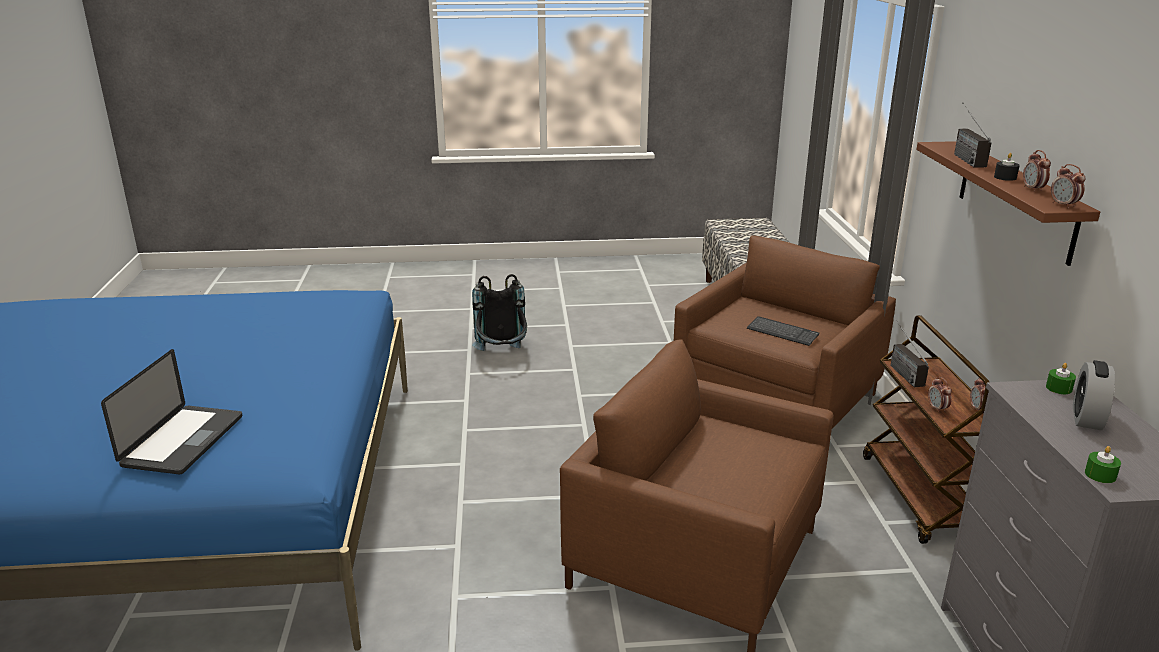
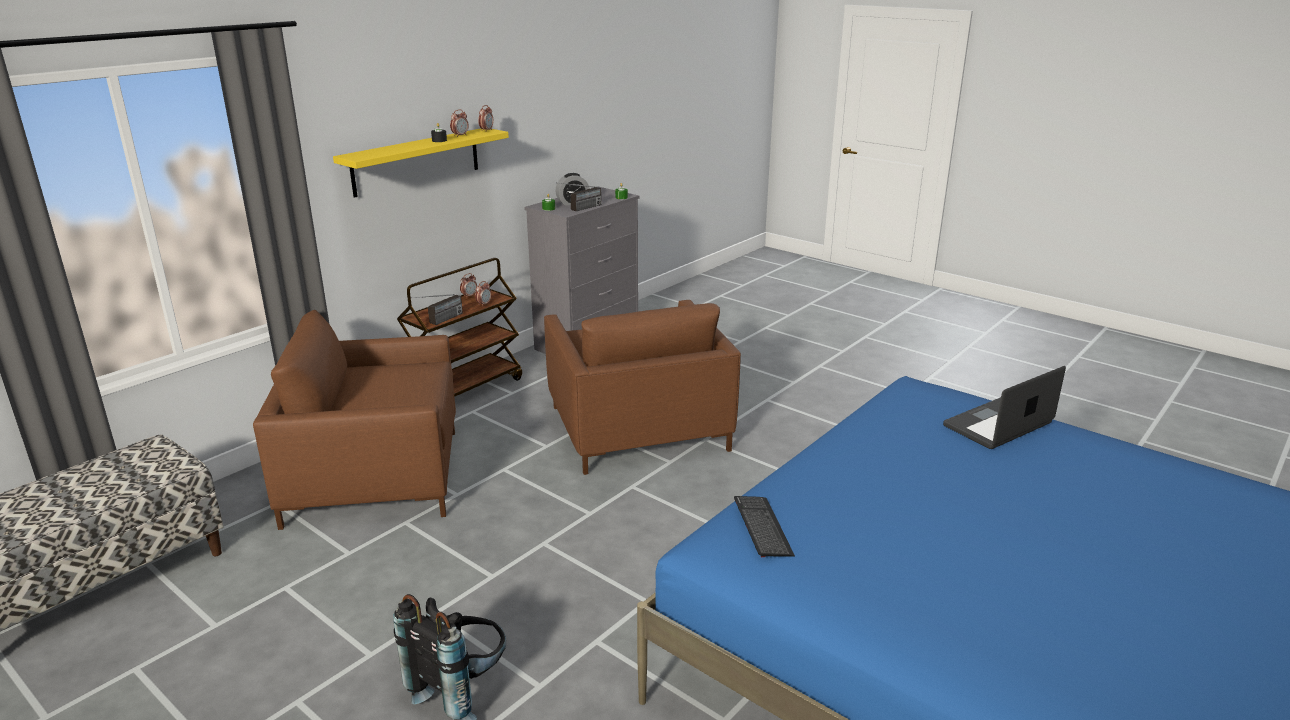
camera: 135 degrees left, 0 degrees up
keyboard [747,316,819,346] -> keyboard moved to [734,496,795,557]
brown shelf [916,141,1100,266] -> yellow shelf [333,128,509,198]
radio [954,103,991,167] -> radio moved to [560,183,601,211]

